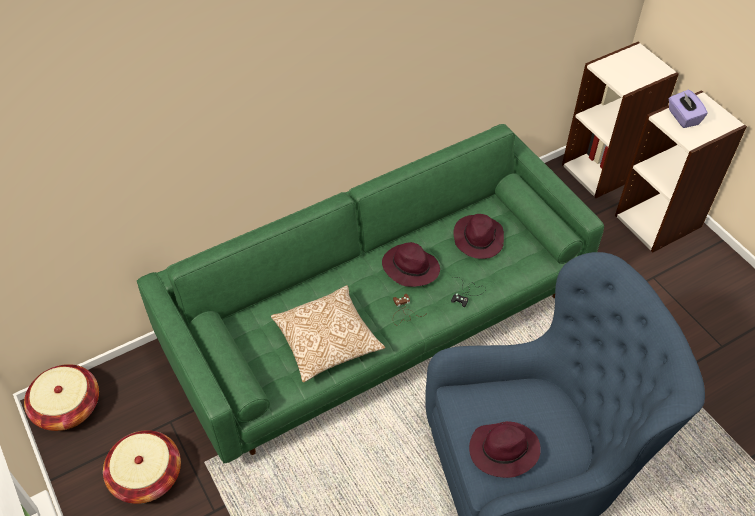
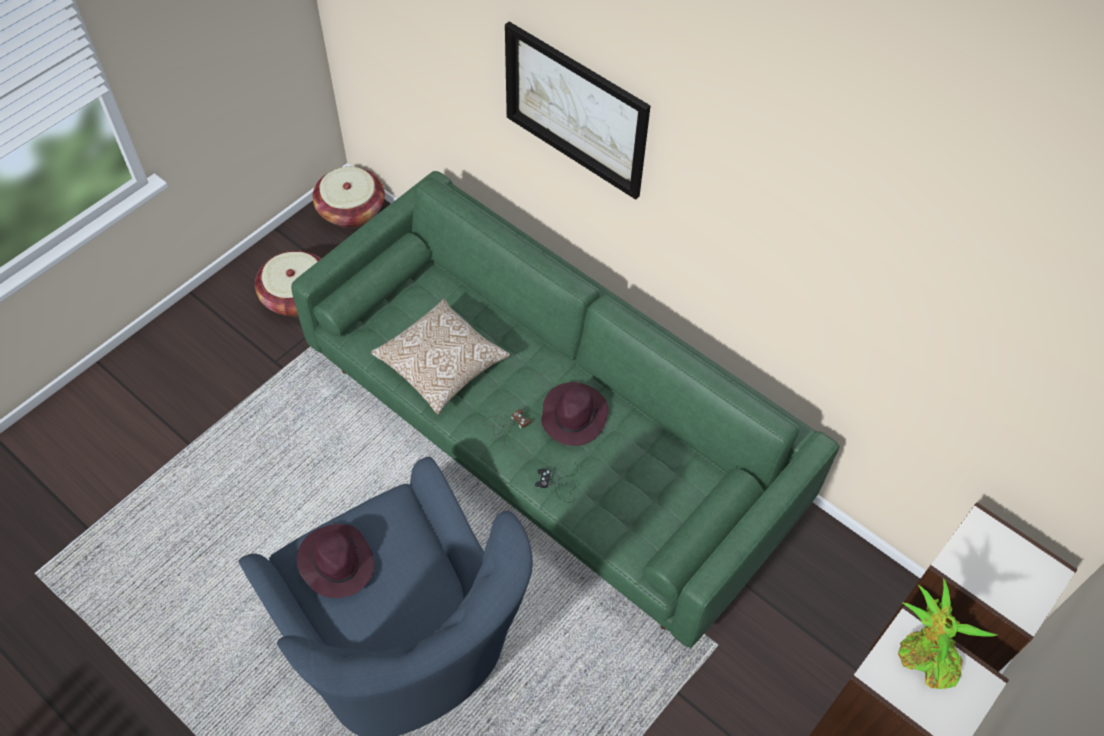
camera: 70 degrees right, 5 degrees up
purple hat [453,214,504,259] -> none
purple tissue box [669,90,708,128] -> potted plant [898,578,997,689]
none -> picture [505,21,650,200]

